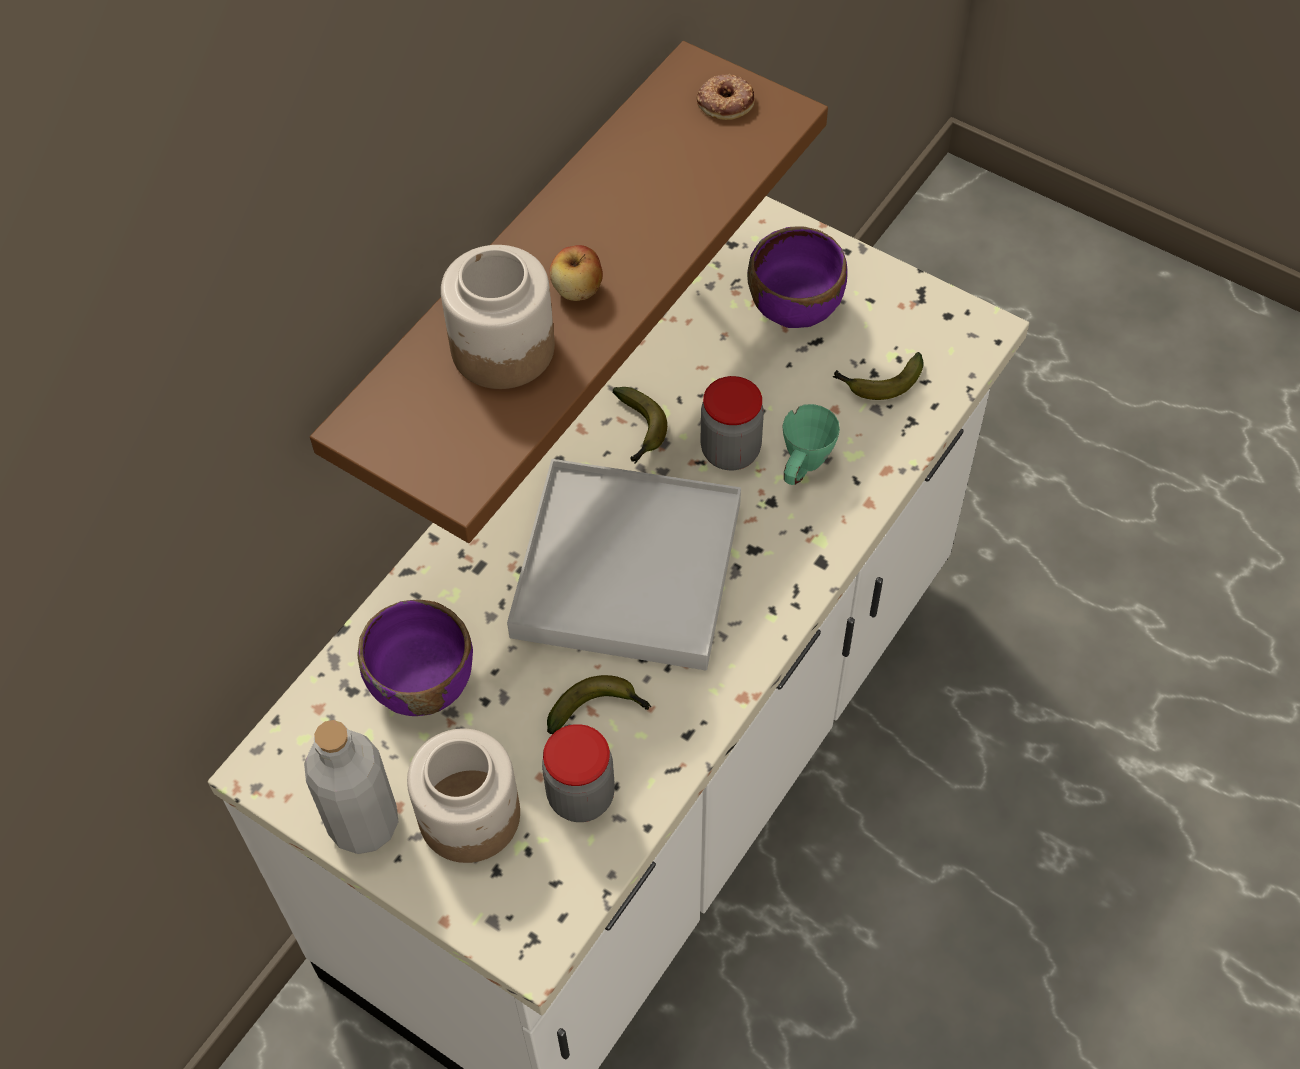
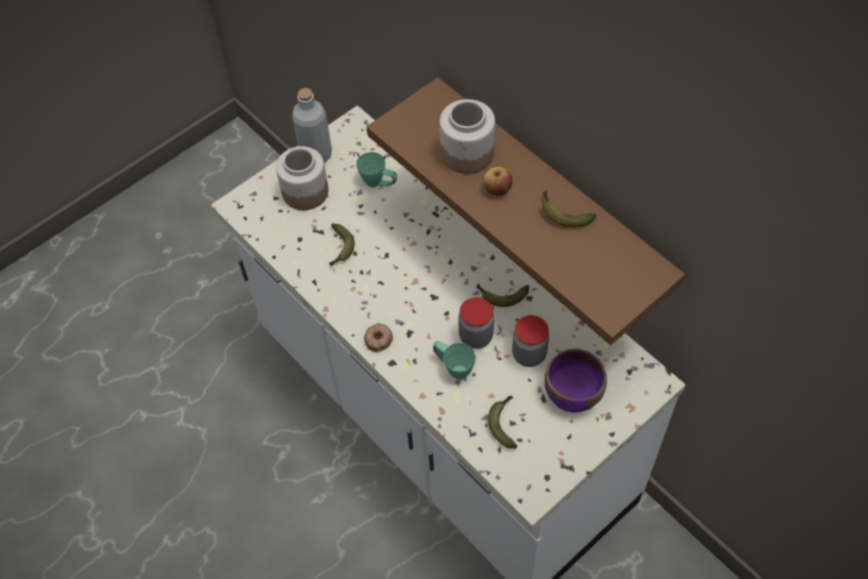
camera: 105 degrees right, 0 degrees up
purple bowl [358,599,473,716] -> green mug [356,152,397,187]
white tray [507,459,741,671] -> none
jar [542,724,615,822] -> jar moved to [512,315,549,367]
donut [697,74,754,120] -> donut moved to [364,323,393,352]
none -> banana [542,190,596,227]

